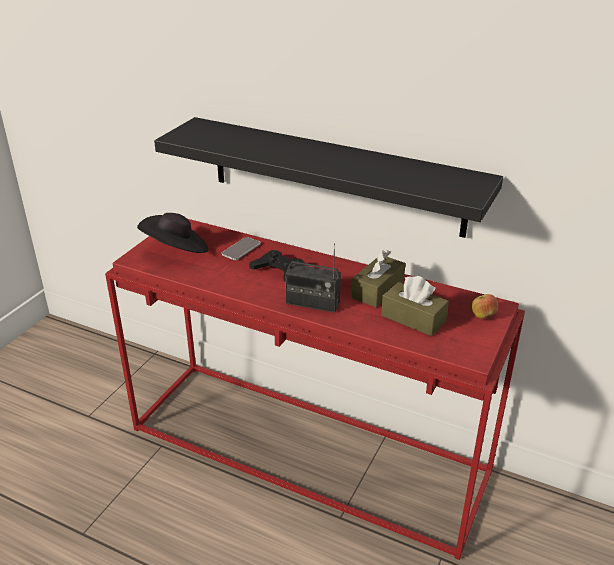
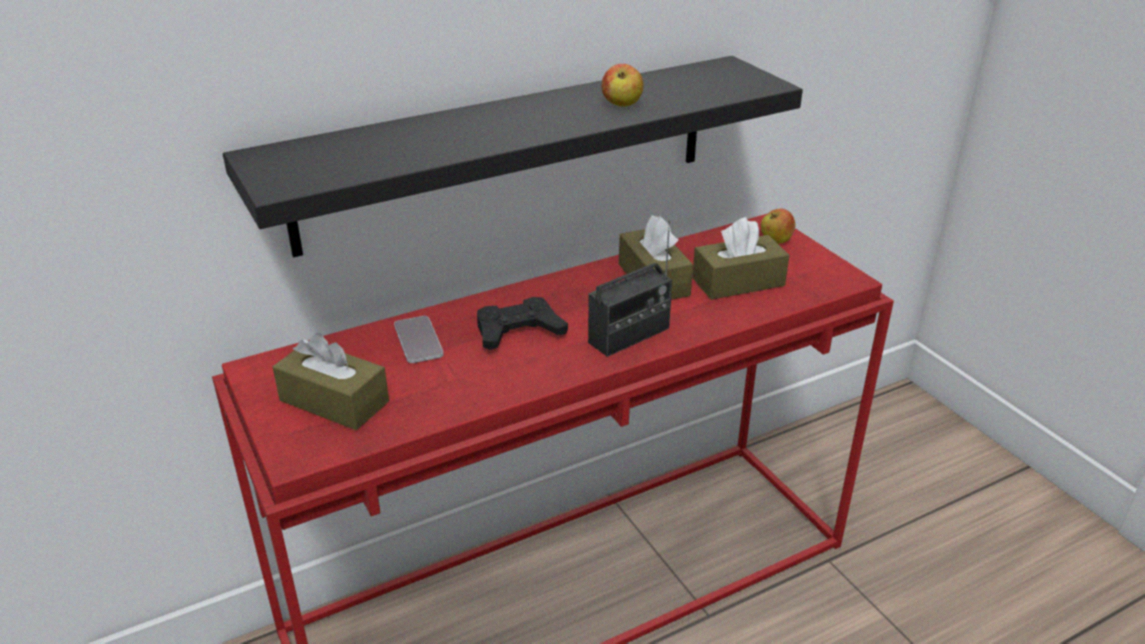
camera: 55 degrees left, 0 degrees up
black hat [137,213,208,253] -> brown tissue box [273,333,389,430]
none -> apple [602,64,643,107]

